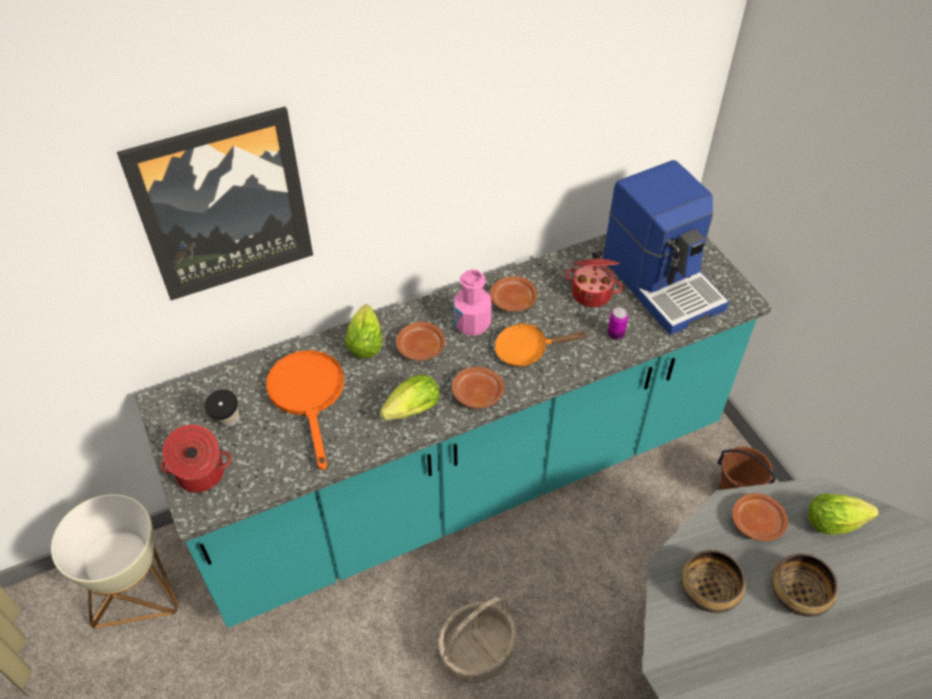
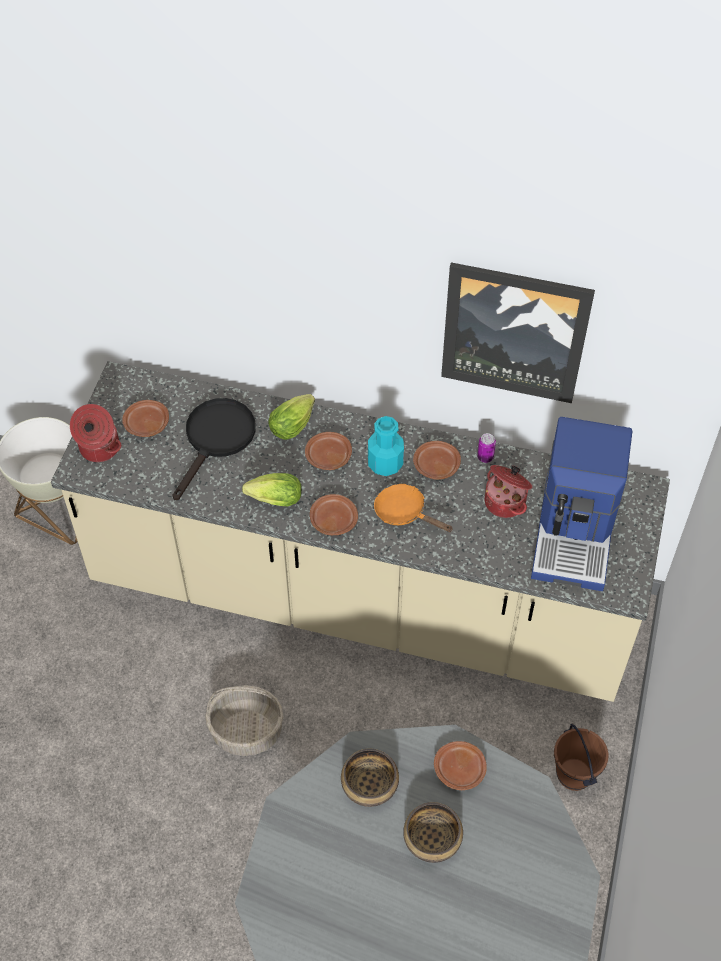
camera: 40 degrees right, 5 degrees up
picture [117,107,313,300] -> picture moved to [441,262,595,403]
turquoise counter [135,234,771,628] -> beige counter [51,361,670,702]
cup [205,389,240,427] -> brown plate [122,400,169,437]
orange frying pan [266,350,344,470] -> black frying pan [172,398,255,500]
pink bottle [454,269,492,336] -> turquoise bottle [368,416,404,476]
can [607,308,628,340] -> can moved to [477,433,496,463]
lettuce [808,494,878,535] -> none

